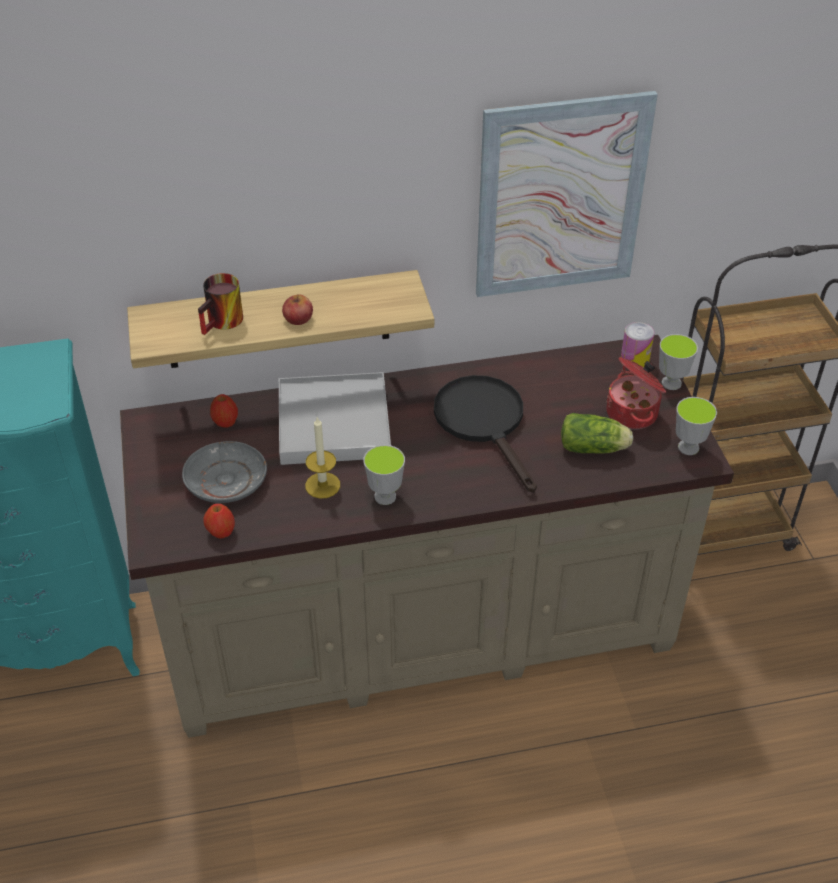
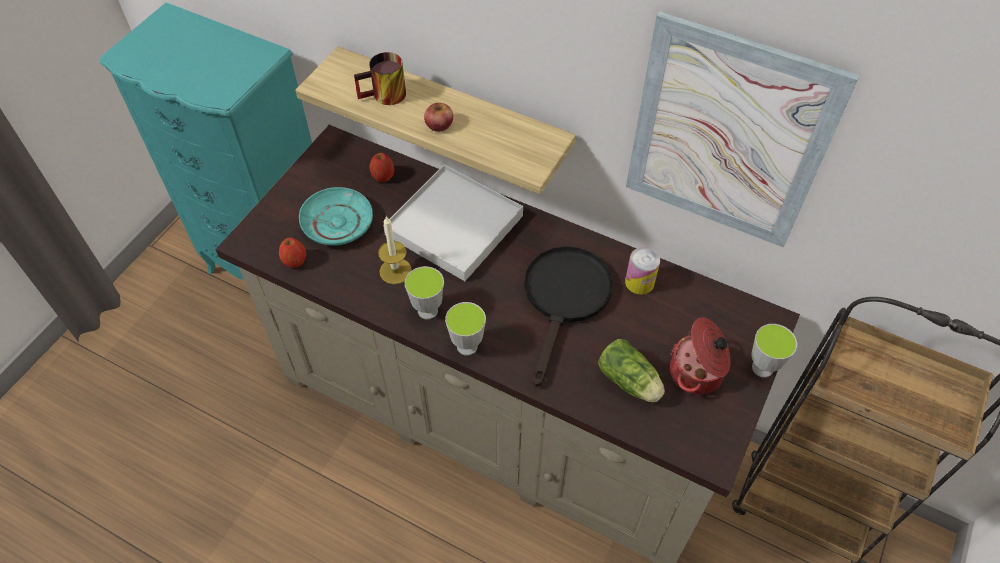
camera: 40 degrees right, 10 degrees up
grey plate [182,441,267,503] -> turquoise plate [299,187,373,245]
can [621,322,654,367] -> can moved to [625,247,660,295]
cup [676,397,717,455] -> cup moved to [445,302,486,356]

